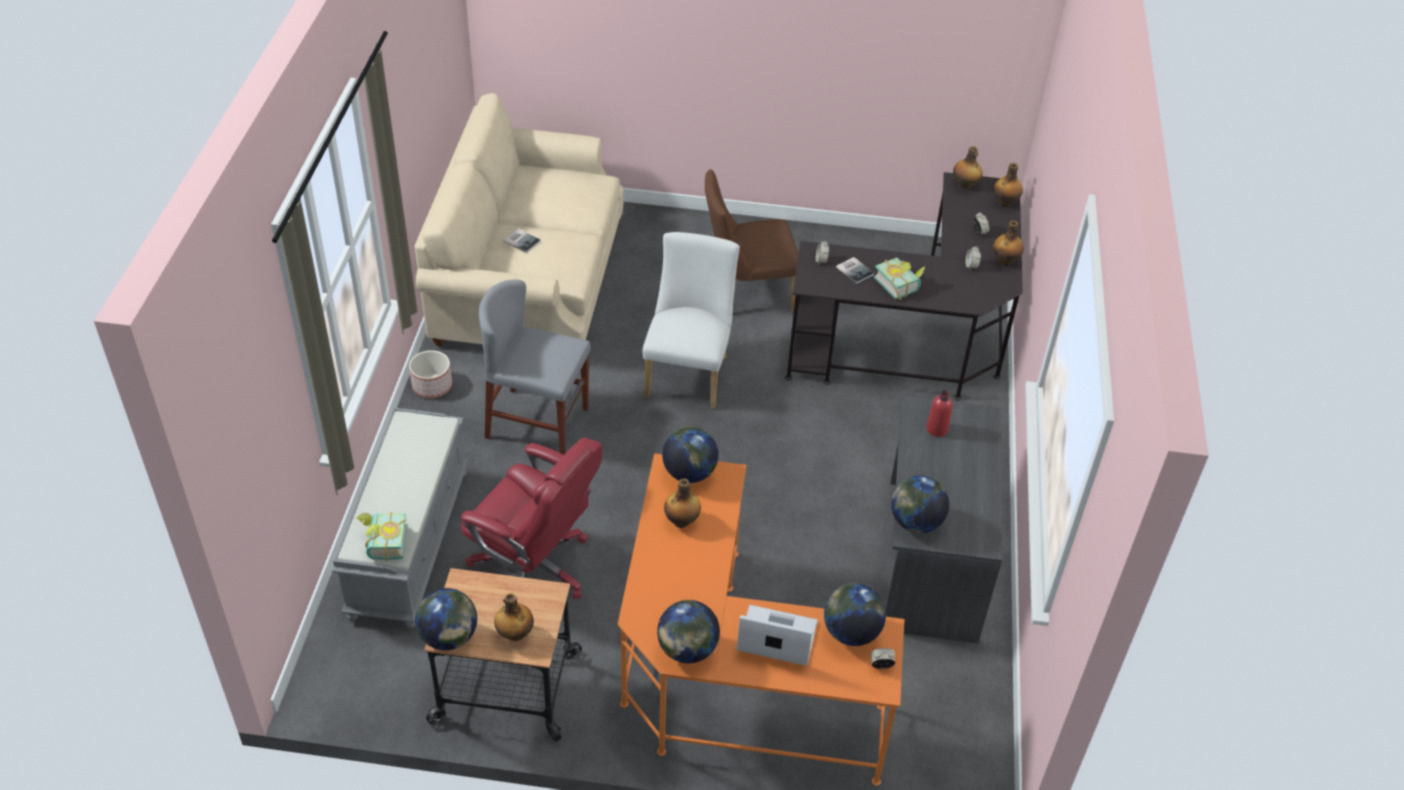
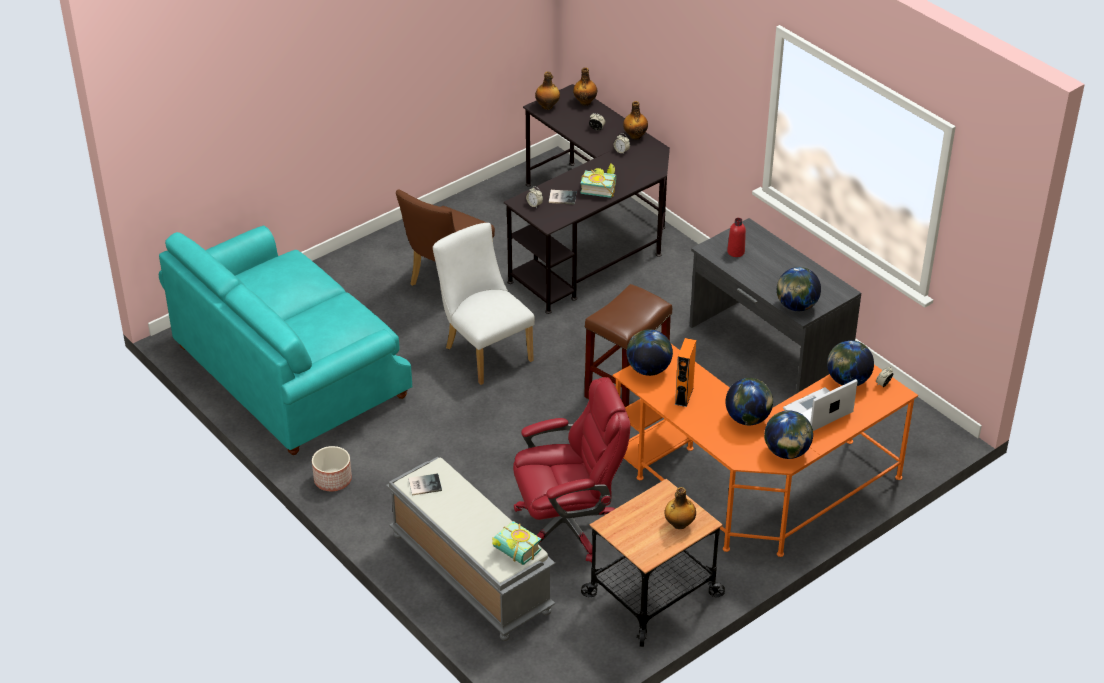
camera: 45 degrees left, 5 degrees down
beige sofa [415,93,623,346] -> turquoise sofa [159,226,412,455]
globe [415,588,477,650] -> globe moved to [725,378,773,425]
grey chair [479,280,591,455] -> none
book [503,229,541,253] -> book moved to [408,473,442,495]
bottle [664,479,701,528] -> orange speaker [675,338,696,407]
none -> brown stool [584,284,672,407]

